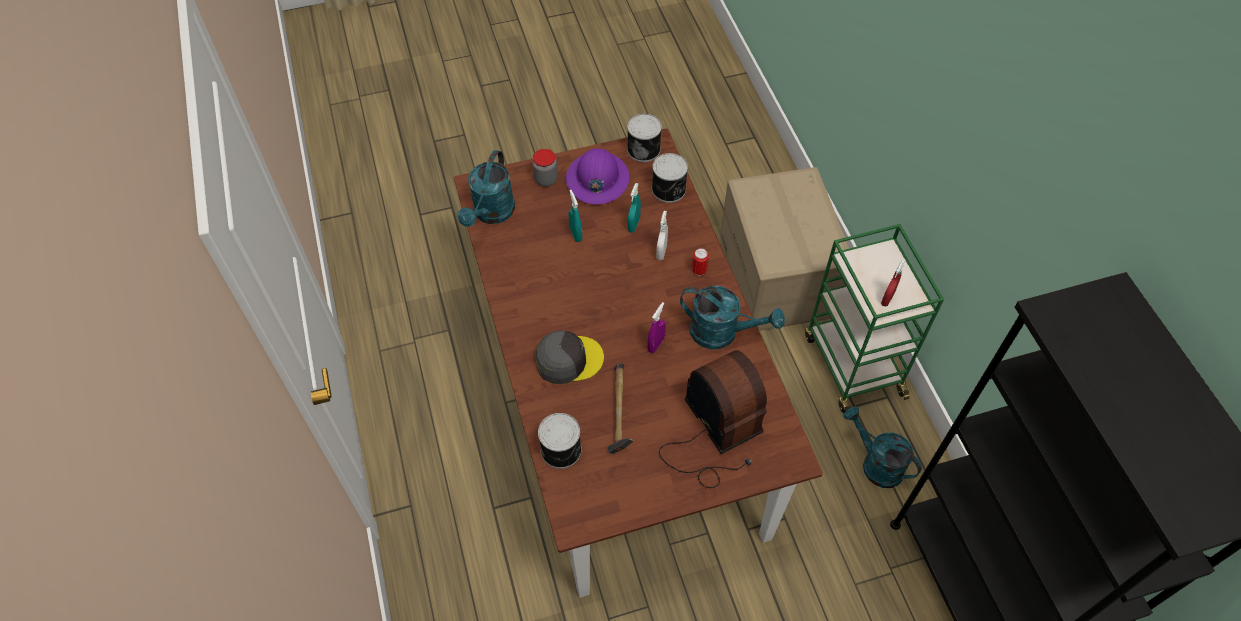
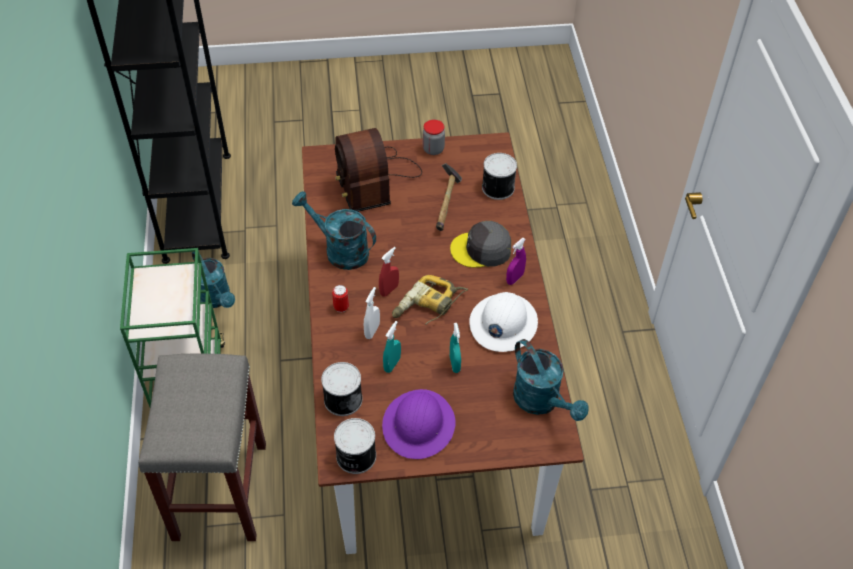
camera: 170 degrees left, 5 degrees down
turquoise watering can [458,150,515,227] -> turquoise watering can turned 120 degrees clockwise [513,339,589,421]
jar [532,149,558,187] -> jar moved to [423,120,445,155]
purple spray bottle [647,302,666,353] -> purple spray bottle moved to [506,238,526,285]
cardboard box [720,167,849,331] -> grey stool [138,354,266,541]
red spray bottle [881,259,905,306] -> red spray bottle moved to [379,247,399,297]
none -> power drill [392,275,468,325]
none -> white hard hat [469,292,538,352]

